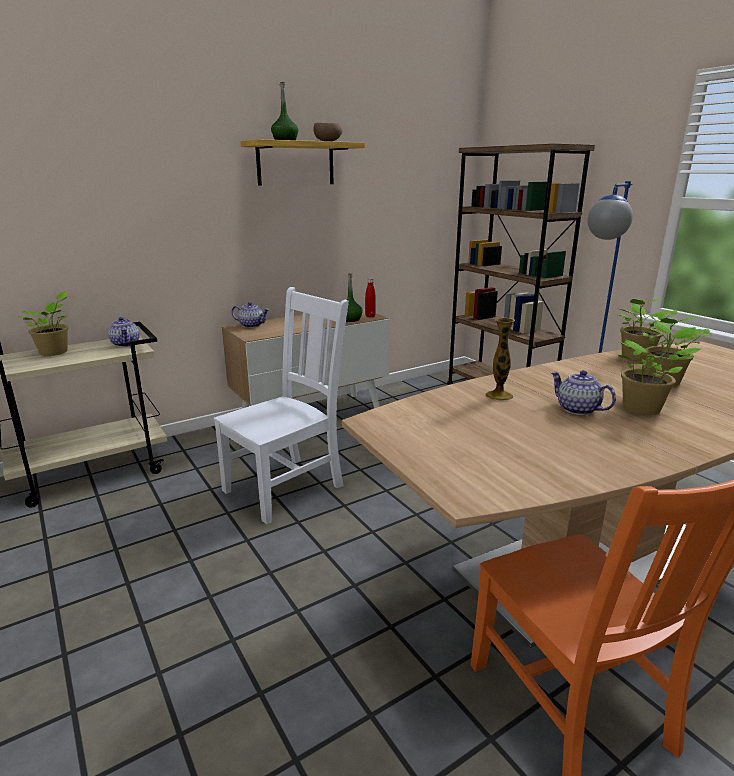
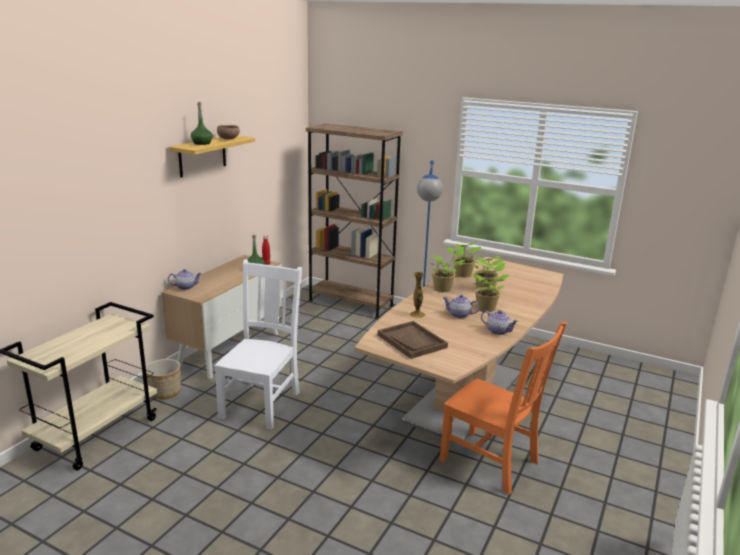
camera: 30 degrees left, 0 degrees up
potted plant [22,291,69,356] -> potted plant moved to [430,247,466,292]
teapot [108,317,140,347] -> teapot moved to [481,310,519,335]
none -> planter [146,359,181,399]
none -> brown tray [378,321,448,359]

